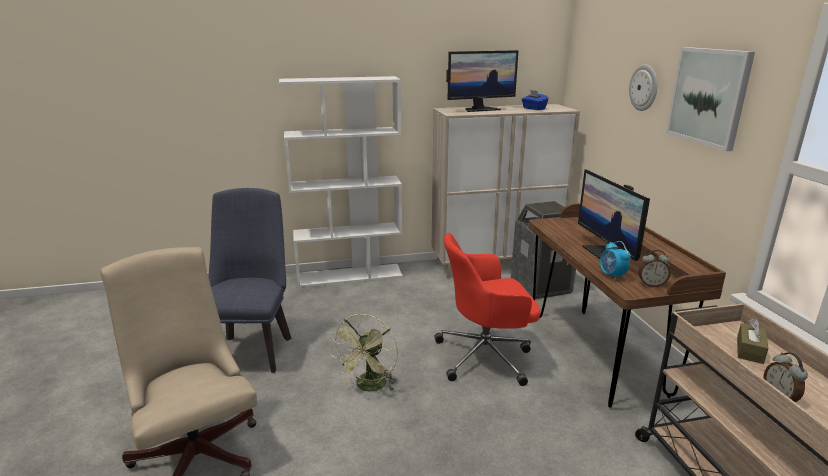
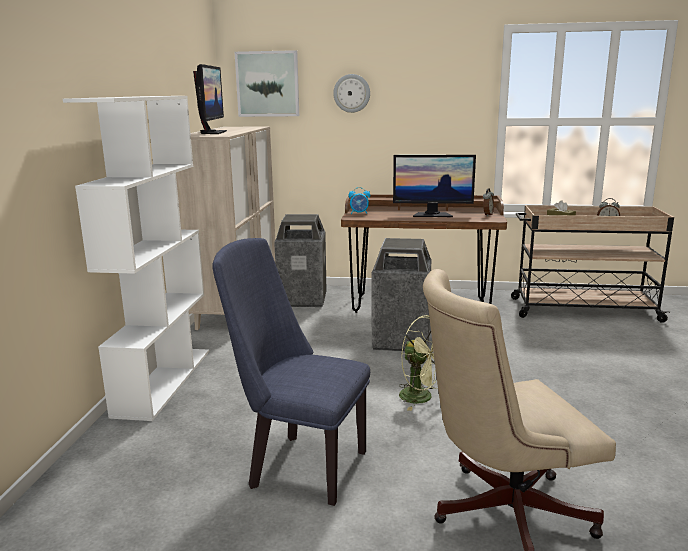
camera: 70 degrees left, 5 degrees down
red office chair [434,233,541,386] -> trash can [372,238,431,352]
blue tissue box [522,90,549,110] -> none
alarm clock [600,241,631,281] -> alarm clock moved to [348,187,370,214]
picture [666,47,755,151] -> picture moved to [235,50,299,117]

